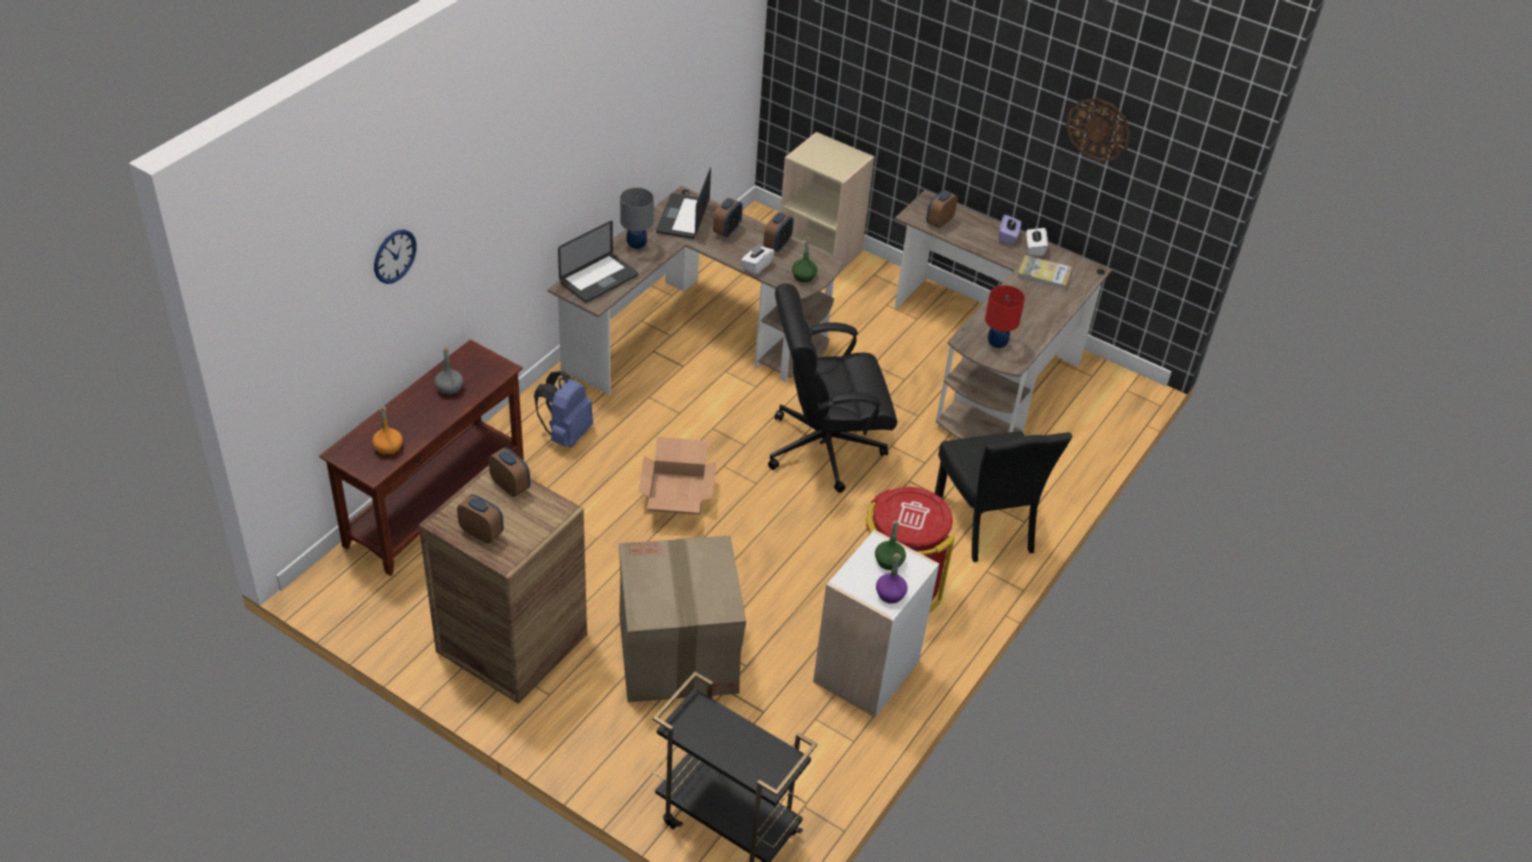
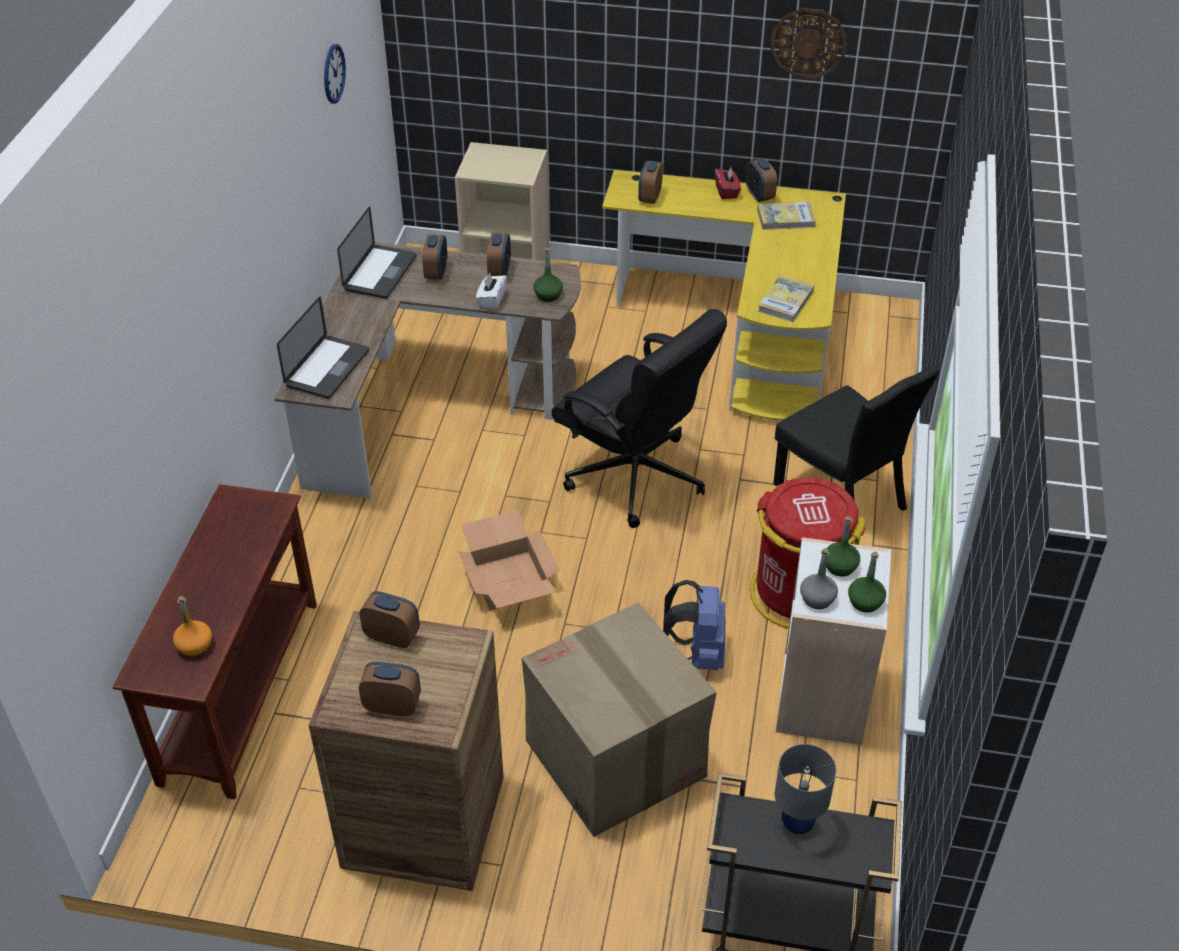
camera: 20 degrees left, 0 degrees up
wall clock [374,229,417,284] -> wall clock moved to [324,44,346,104]
grey bottle [435,347,463,396] -> grey bottle moved to [800,548,838,609]
blue backpack [534,371,593,447] -> blue backpack moved to [663,580,725,670]
grey table lamp [620,188,654,249] -> grey table lamp moved to [775,744,836,834]
laptop [656,167,711,239] -> laptop turned 150 degrees counterclockwise [337,206,416,299]
black office chair [768,283,897,493] -> black office chair turned 105 degrees counterclockwise [552,309,727,528]
purple bottle [876,553,908,604] -> green bottle [848,552,886,612]
brown desk [895,190,1112,439] -> yellow desk [602,170,846,421]
red table lamp [985,285,1025,348] -> book [758,275,814,322]
purple tissue box [999,214,1021,245] -> red tissue box [715,167,741,199]
white tissue box [1026,228,1048,256] -> alarm clock [746,158,777,202]

